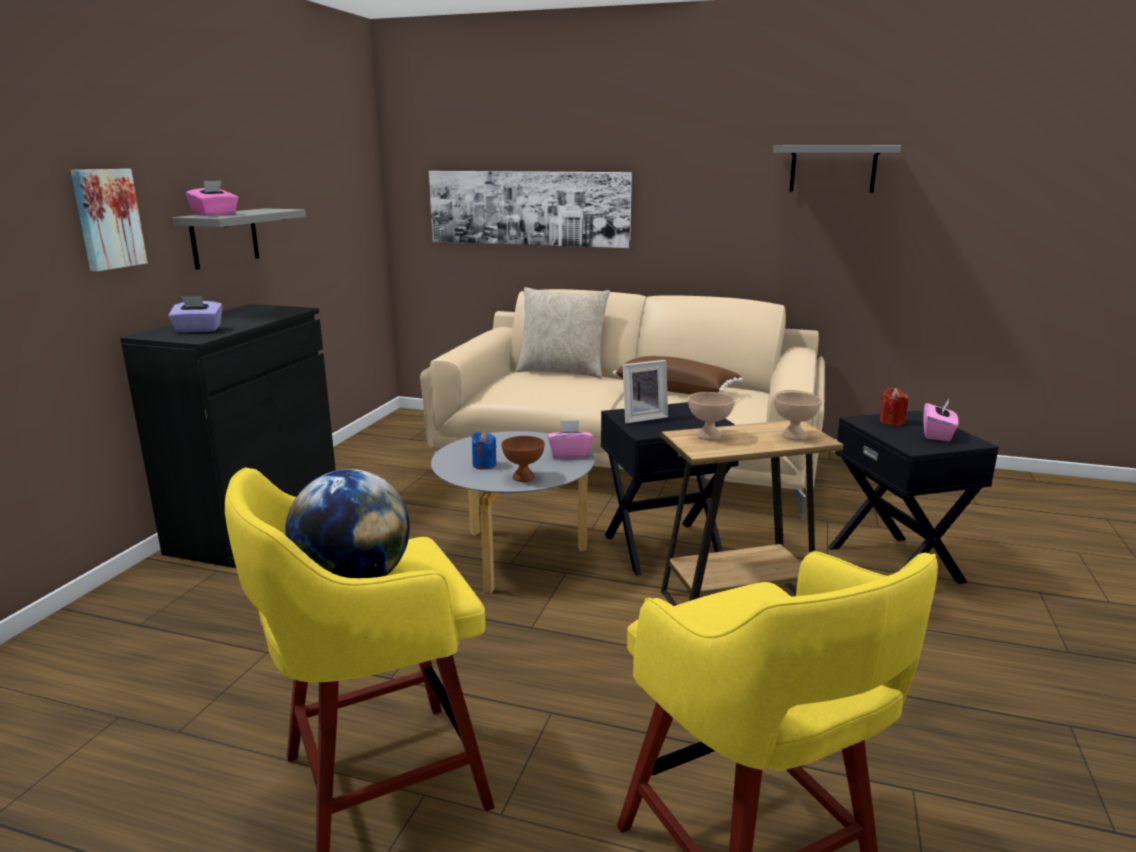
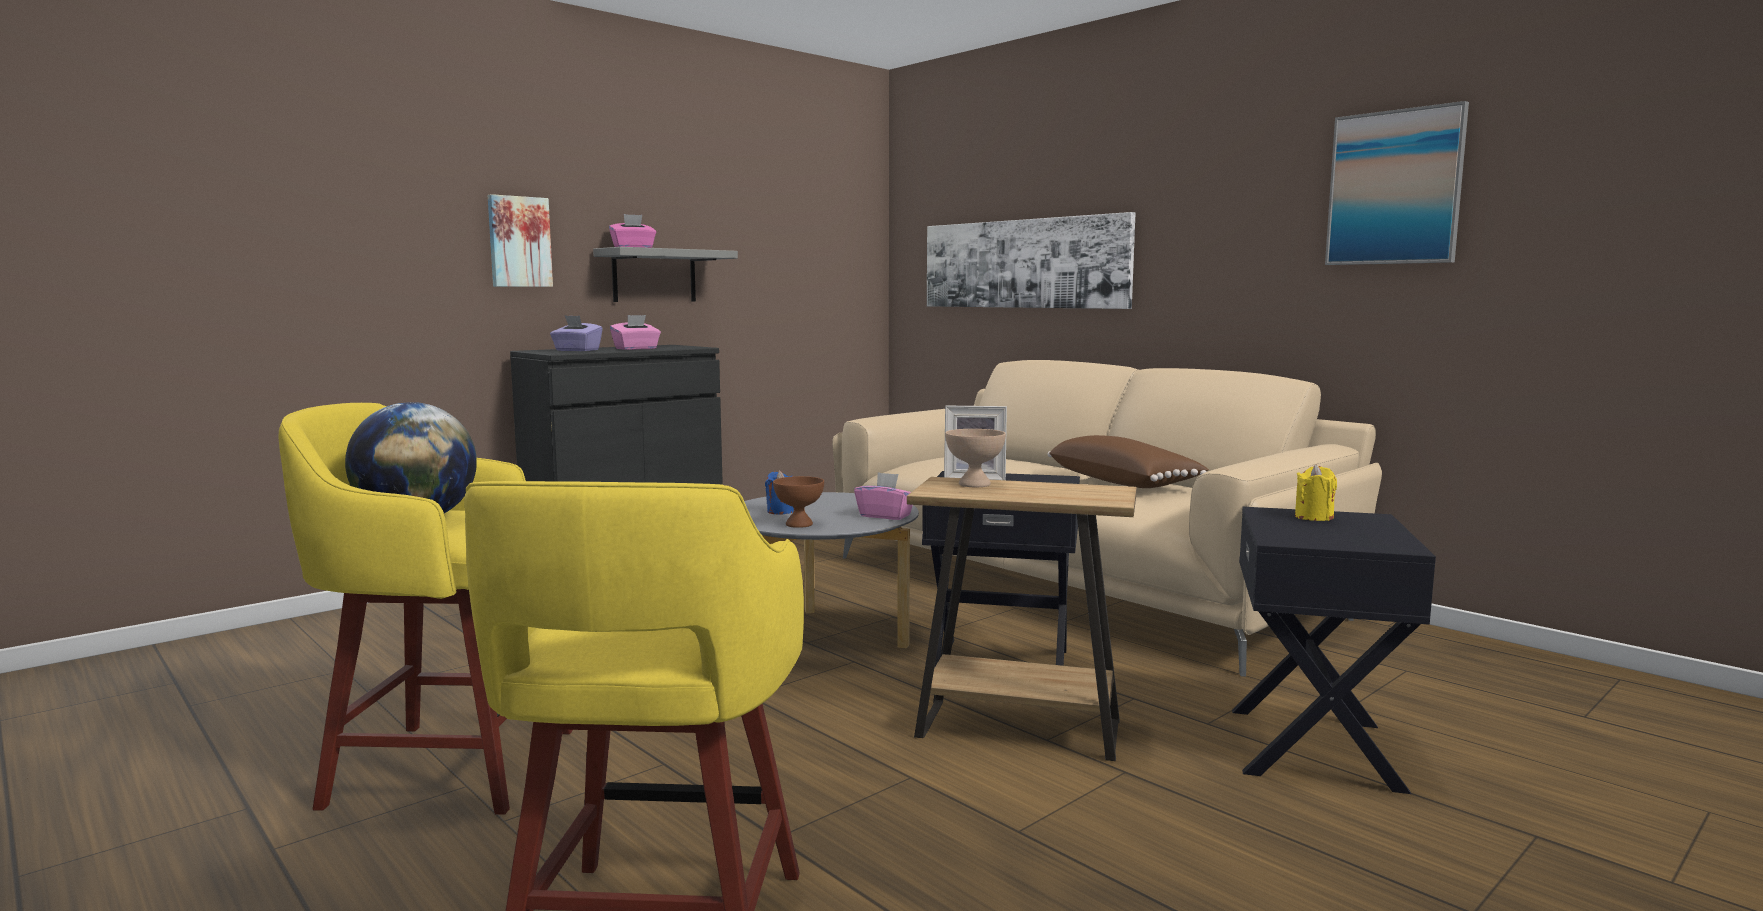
camera: 30 degrees right, 10 degrees down
beige pillow [516,287,610,378] -> none
grey shelf [773,145,901,193] -> picture [1325,101,1469,265]
beige bowl [774,392,822,441] -> none
red candle [880,388,908,425] -> yellow candle [1295,464,1337,521]
pink tissue box [923,399,959,441] -> pink tissue box moved to [610,315,661,350]

